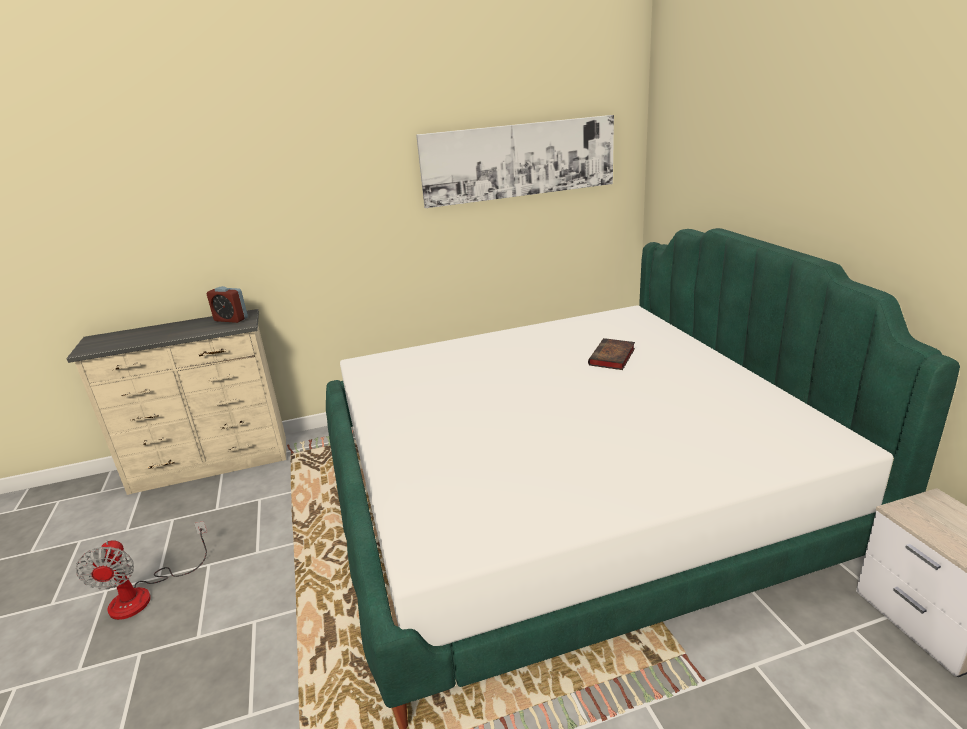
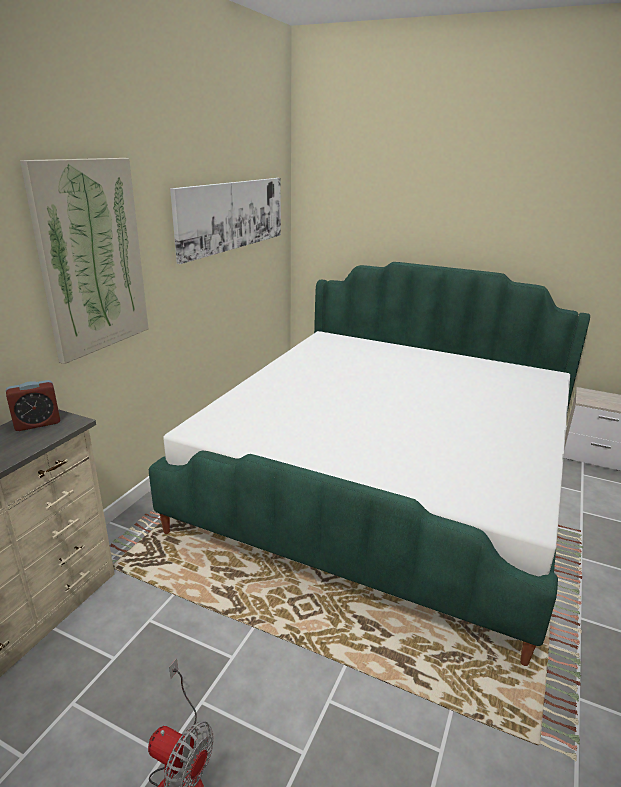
camera: 50 degrees left, 0 degrees up
book [588,338,635,370] -> none
none -> picture [20,158,149,364]

